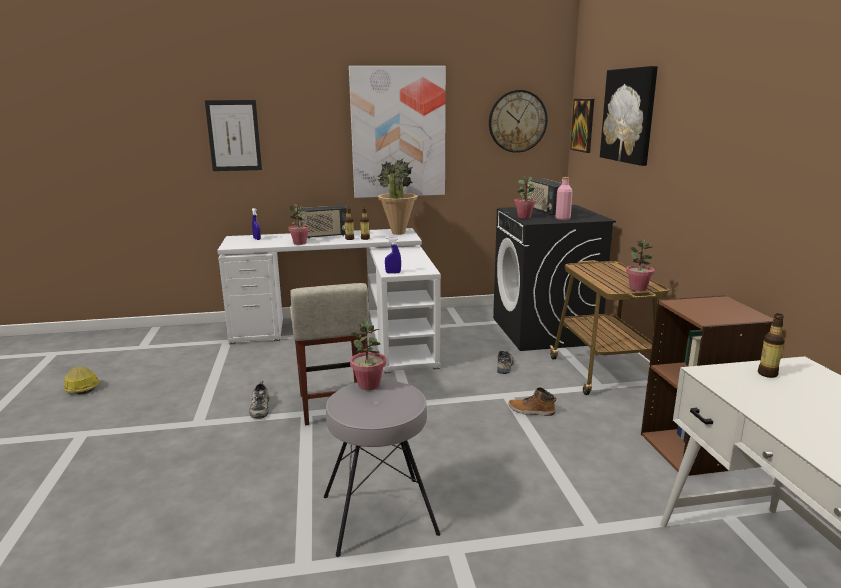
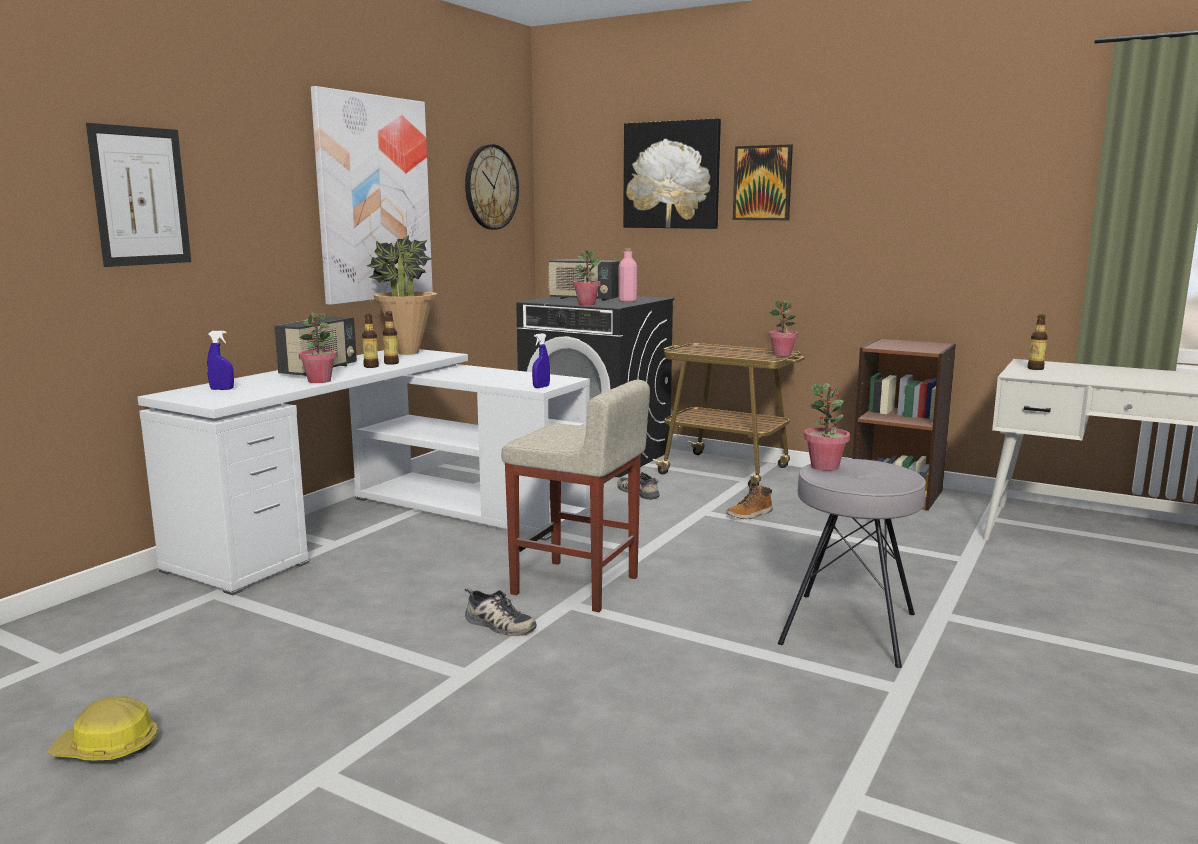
camera: 50 degrees left, 5 degrees down
picture [570,99,594,153] -> picture moved to [733,144,793,220]

